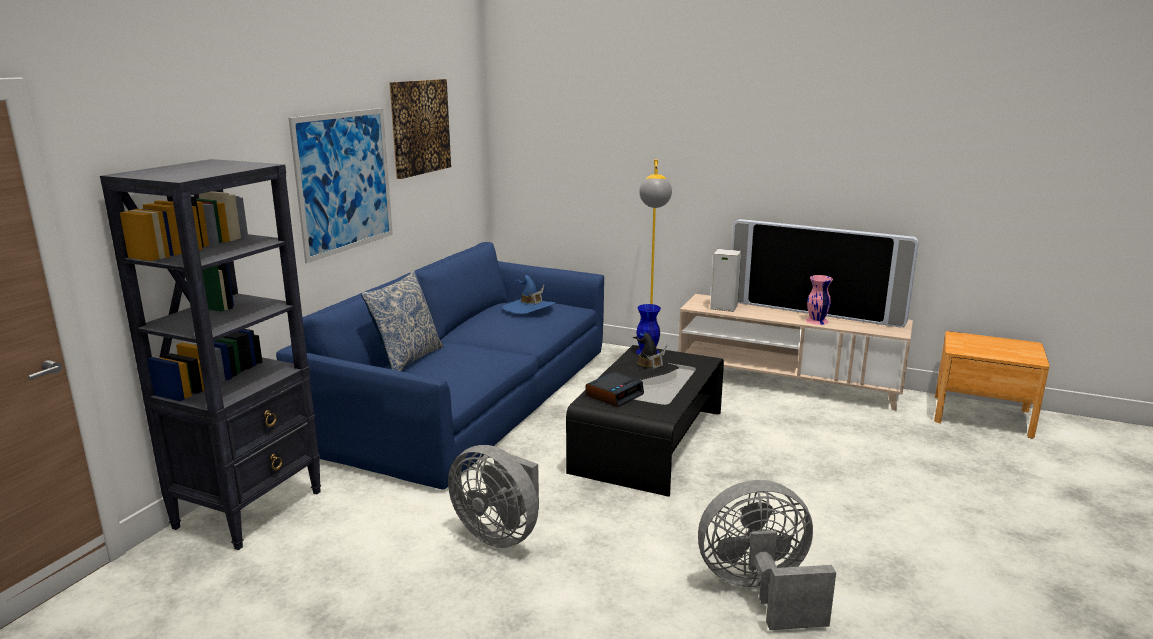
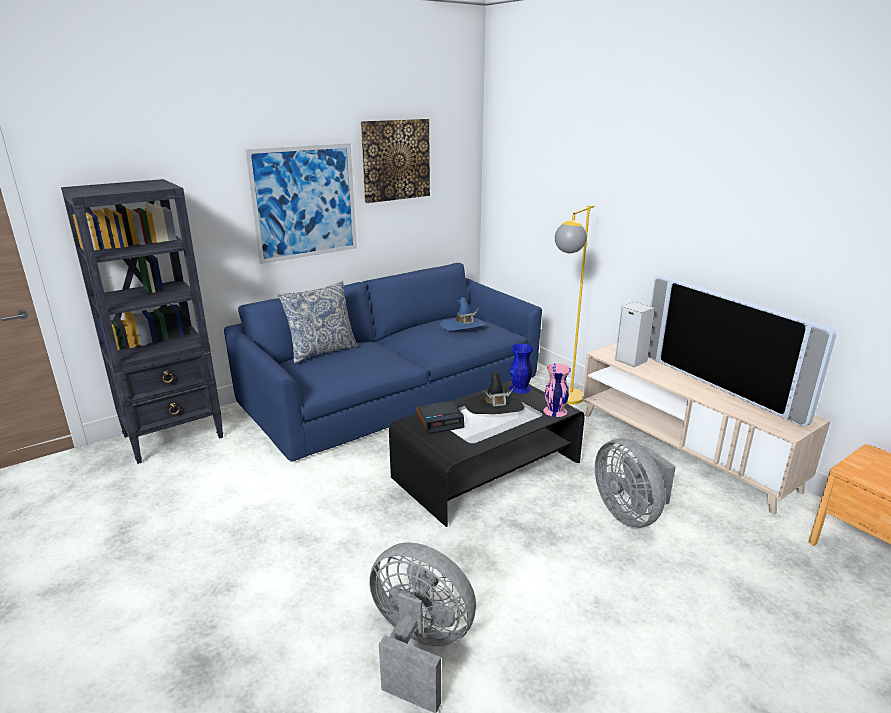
camera: 30 degrees right, 5 degrees up
grey fan [448,445,539,548] -> grey fan moved to [594,438,676,528]
pink vase [806,275,833,325] -> pink vase moved to [544,363,571,417]

